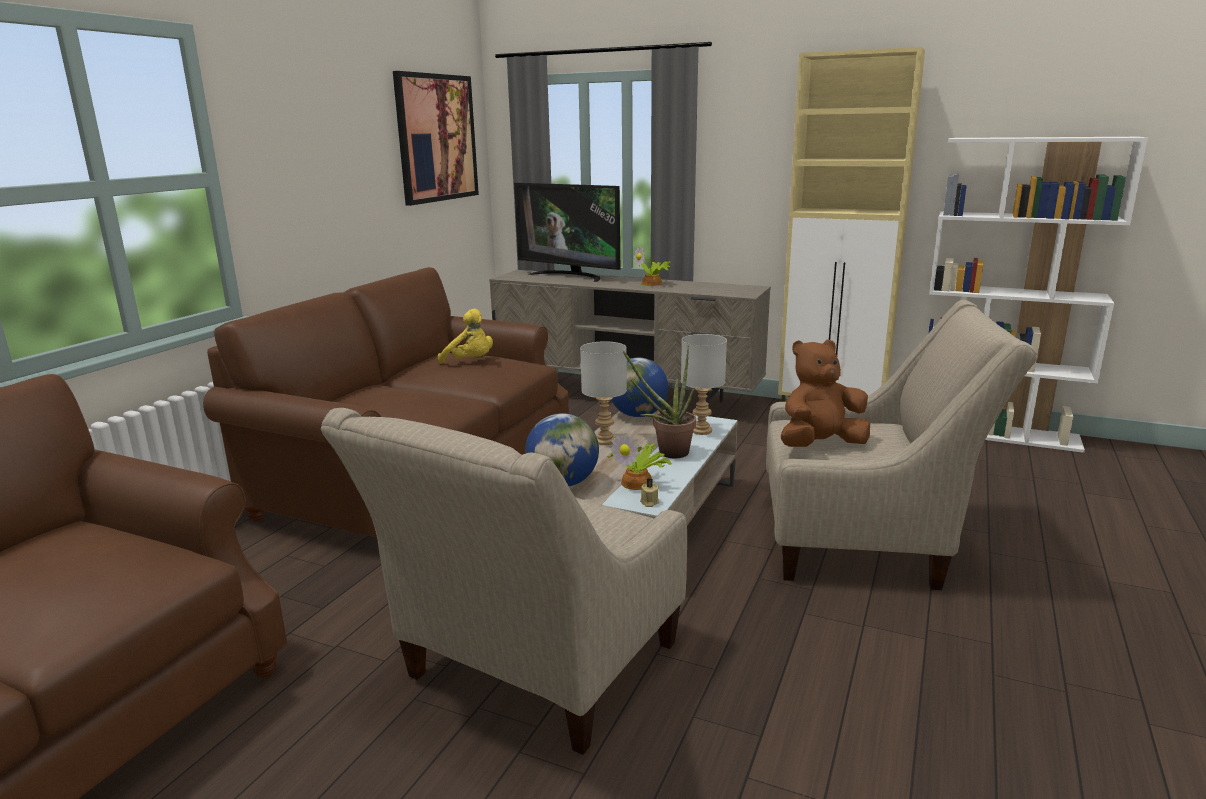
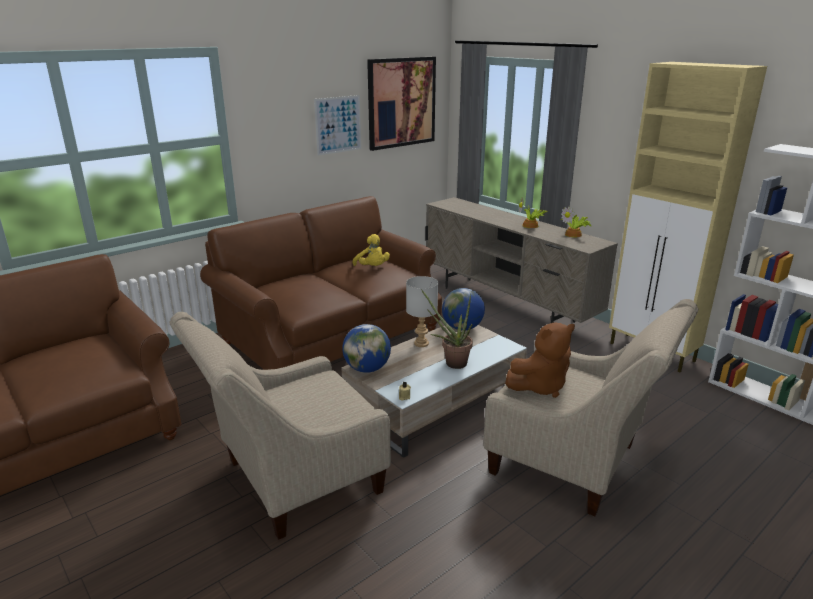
camera: 25 degrees right, 5 degrees up
television [514,183,620,282] -> none
potted plant [607,433,672,490] -> potted plant moved to [561,206,591,237]
grey table lamp [681,334,727,435] -> none
brown plush toy [781,340,870,447] -> brown plush toy turned 150 degrees clockwise [505,322,575,398]
none -> picture [314,95,361,155]

